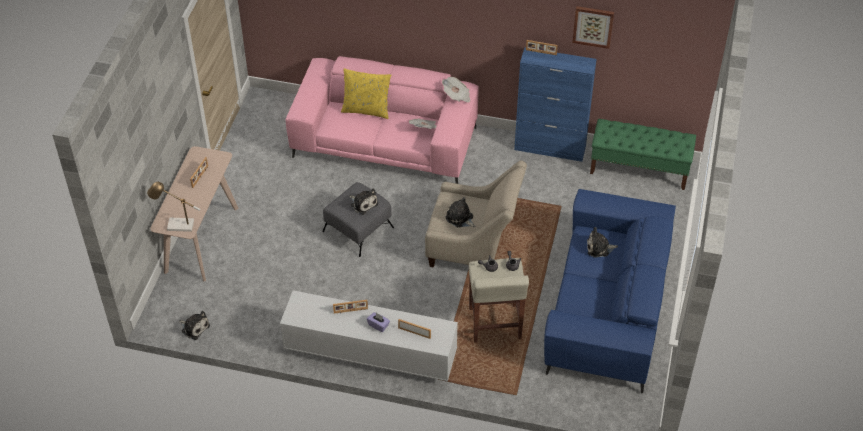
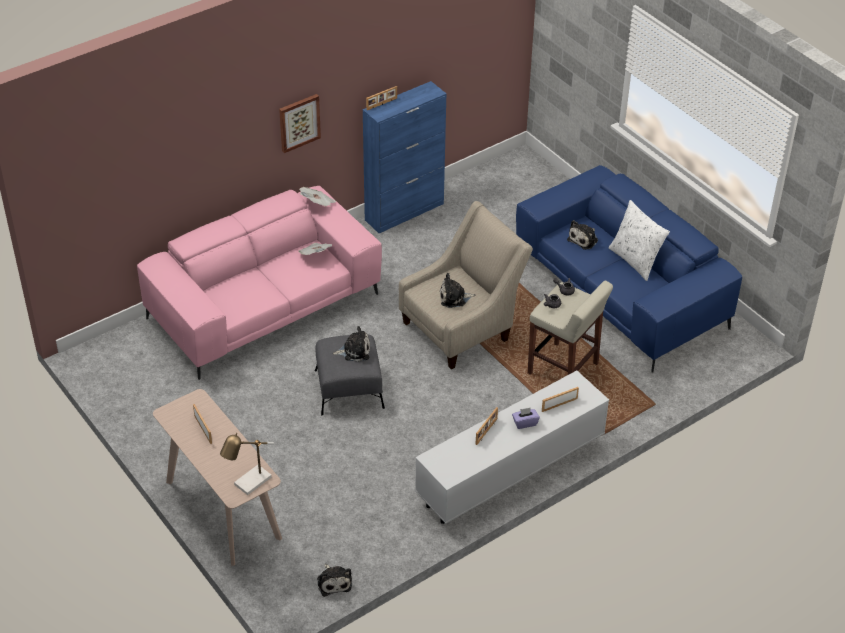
camera: 50 degrees left, 5 degrees down
plush toy [179,311,210,340] -> plush toy turned 90 degrees clockwise [317,564,352,597]
yellow pillow [341,68,391,119] -> none
picture [572,6,614,49] -> picture moved to [279,94,321,153]
green bench [590,119,696,190] -> none
none -> white pillow [608,200,670,281]

